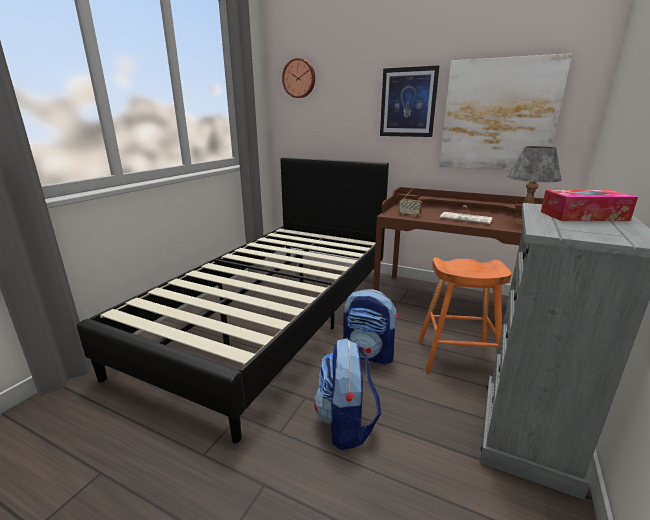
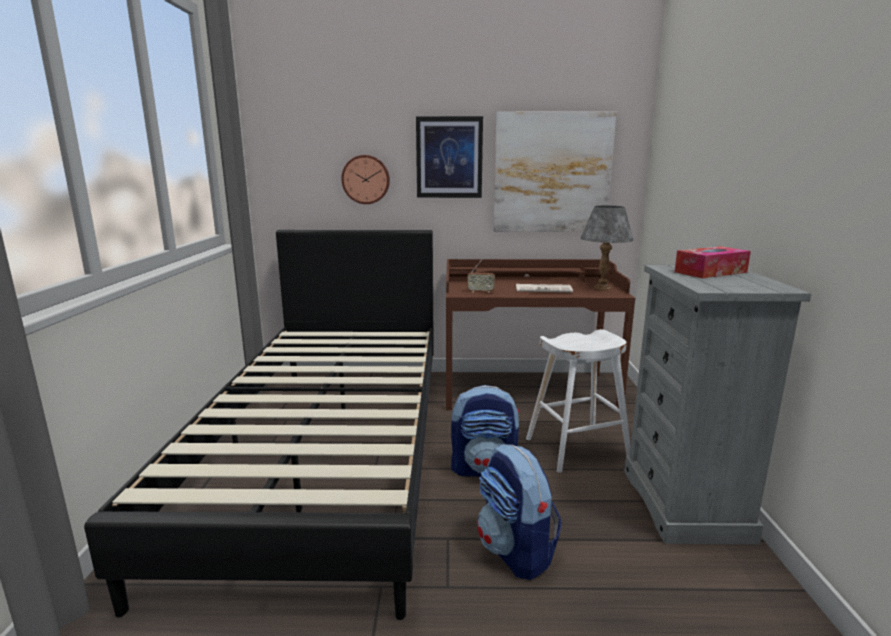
camera: 25 degrees left, 5 degrees down
wall clock [282,58,315,98] -> wall clock moved to [341,155,390,204]
orange stool [418,257,511,374] -> white stool [526,329,631,473]

